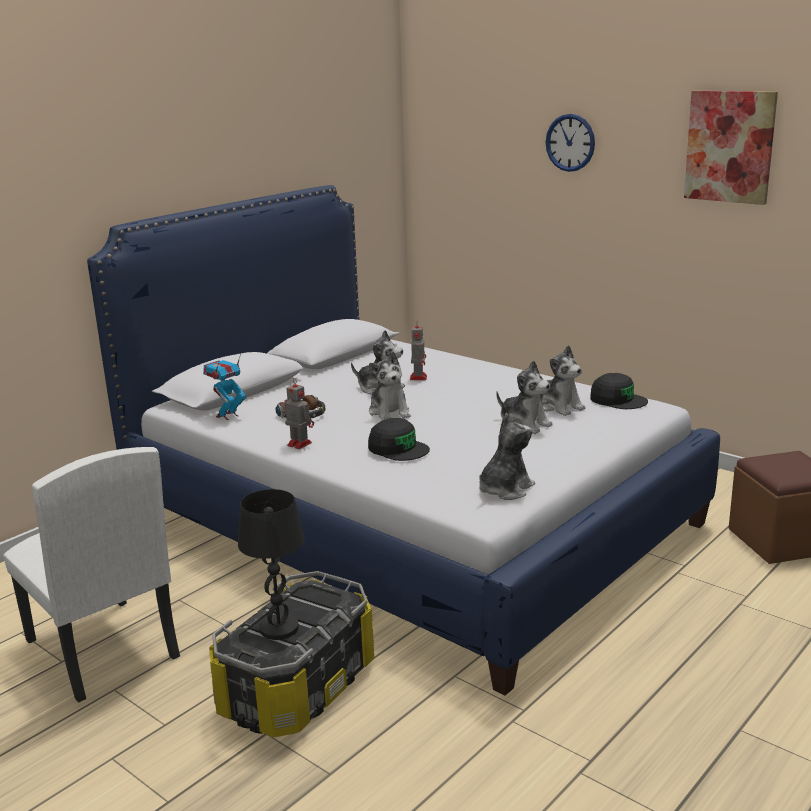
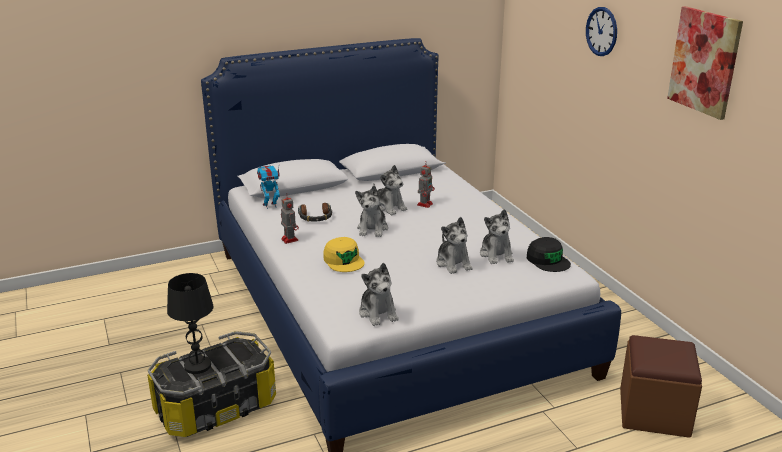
camera: 25 degrees right, 5 degrees up
white chair [3,447,180,703] -> none
black cap [368,418,430,461] -> yellow cap [324,237,364,272]
plush toy [479,413,535,500] -> plush toy turned 90 degrees clockwise [359,263,399,326]

